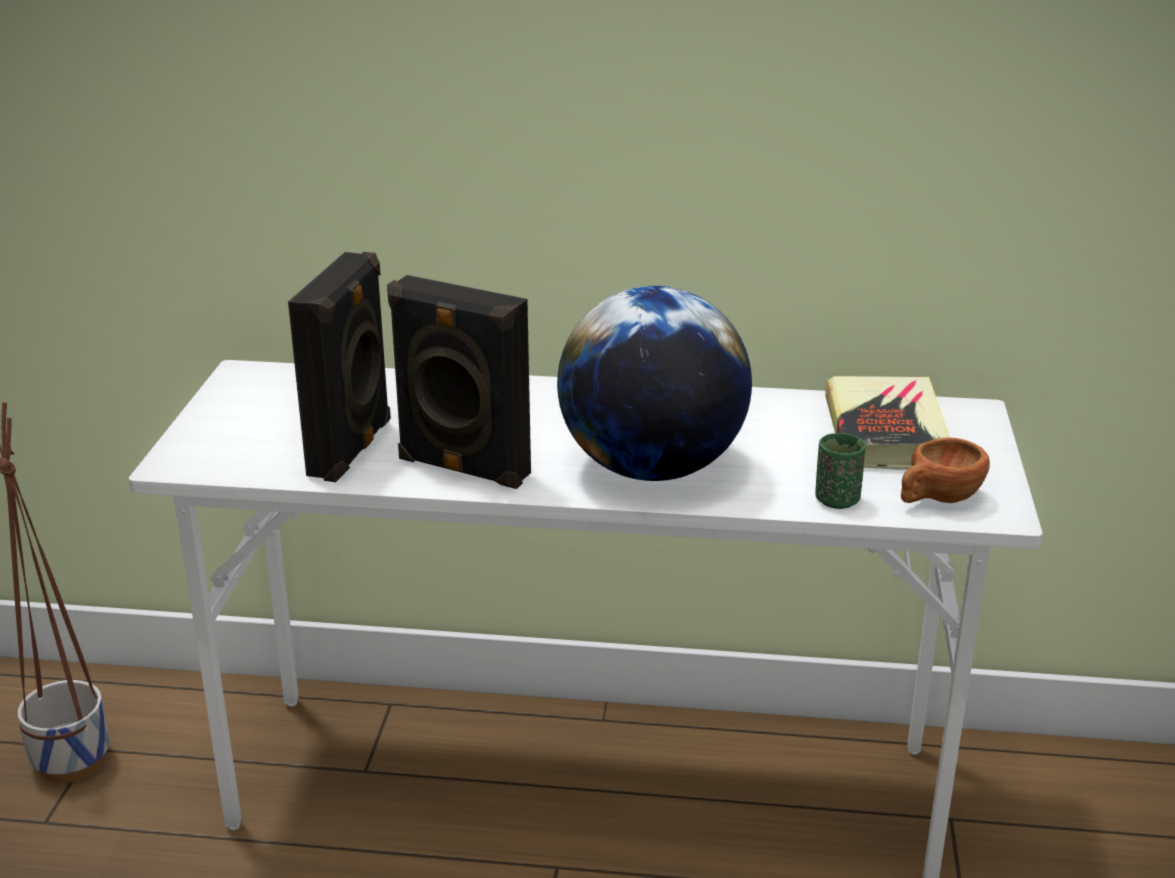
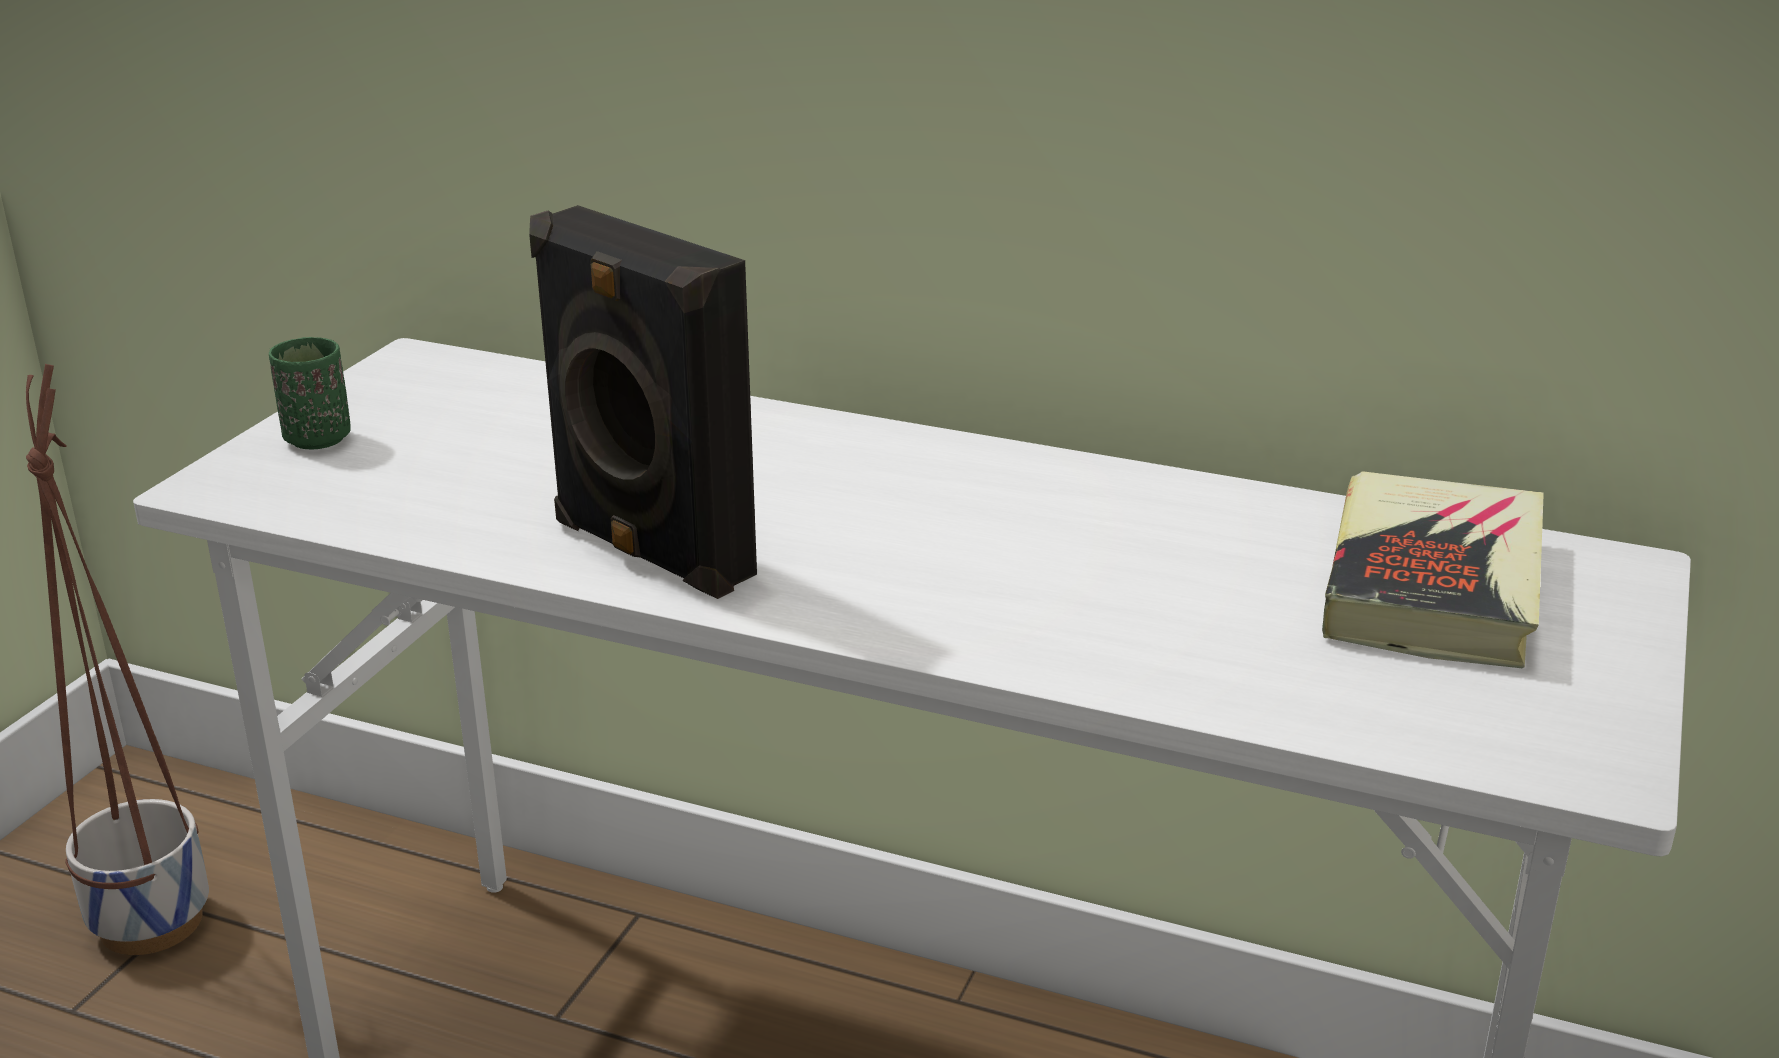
camera: 15 degrees right, 0 degrees up
black speaker [288,252,391,482] -> none
globe [557,286,752,481] -> none
green cup [815,433,866,509] -> green cup moved to [268,337,351,449]
brown cup [901,437,990,503] -> none

